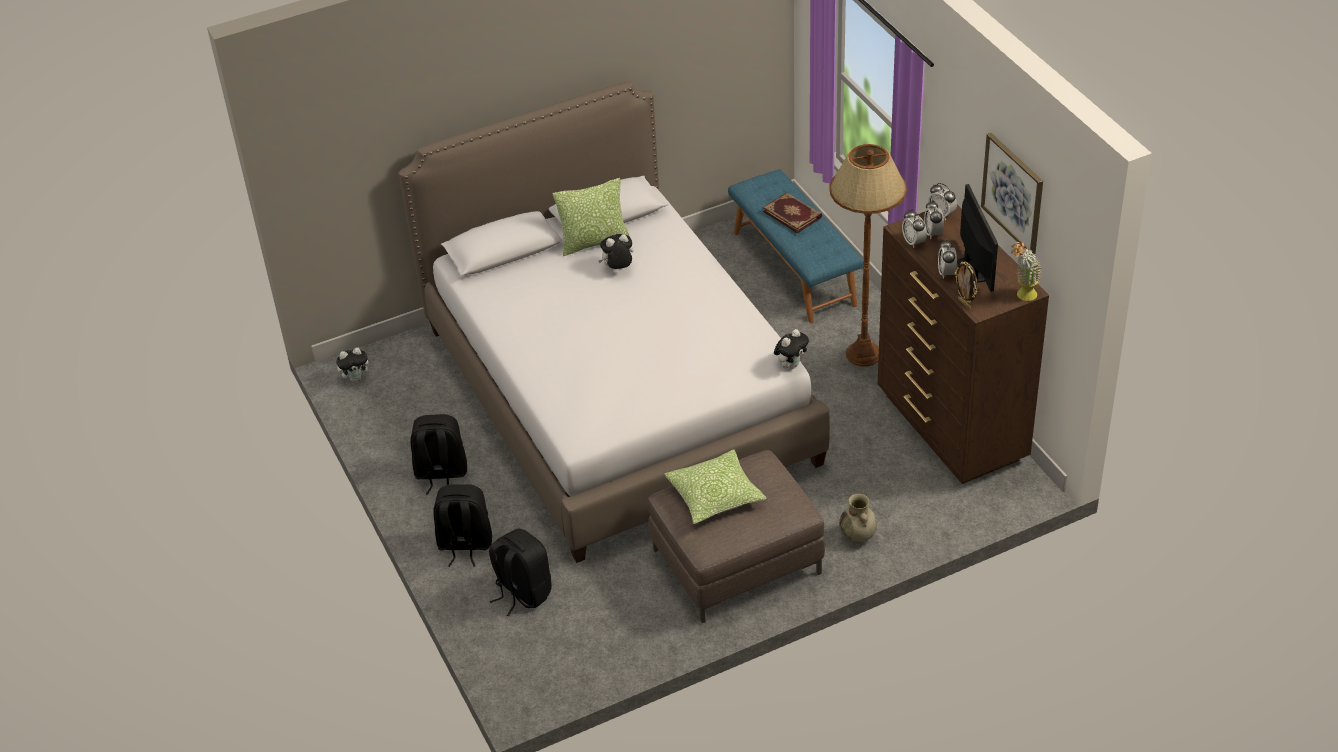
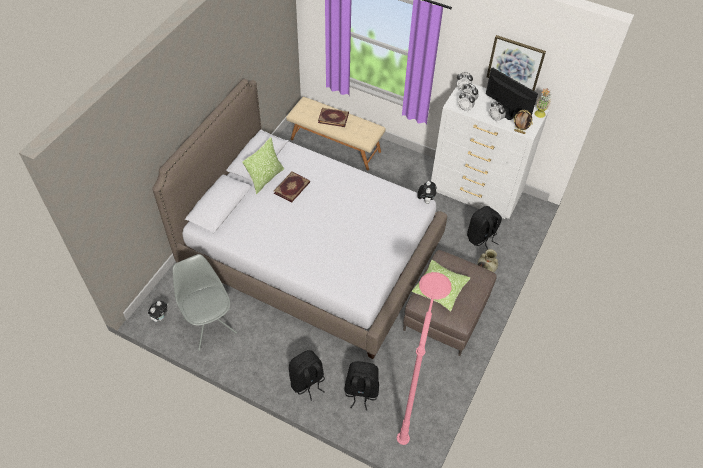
camera: 40 degrees left, 10 degrees up
black backpack [410,414,467,495] -> black backpack moved to [467,206,502,250]
plush toy [599,234,634,269] -> book [274,172,310,203]
blue bench [728,169,864,323] -> beige bench [286,97,386,171]
brown floor lamp [829,144,907,367] -> none
brown dresser [878,204,1049,484] -> white dresser [431,84,549,219]
none -> grey chair [173,254,237,351]
none -> pink floor lamp [397,272,451,445]

